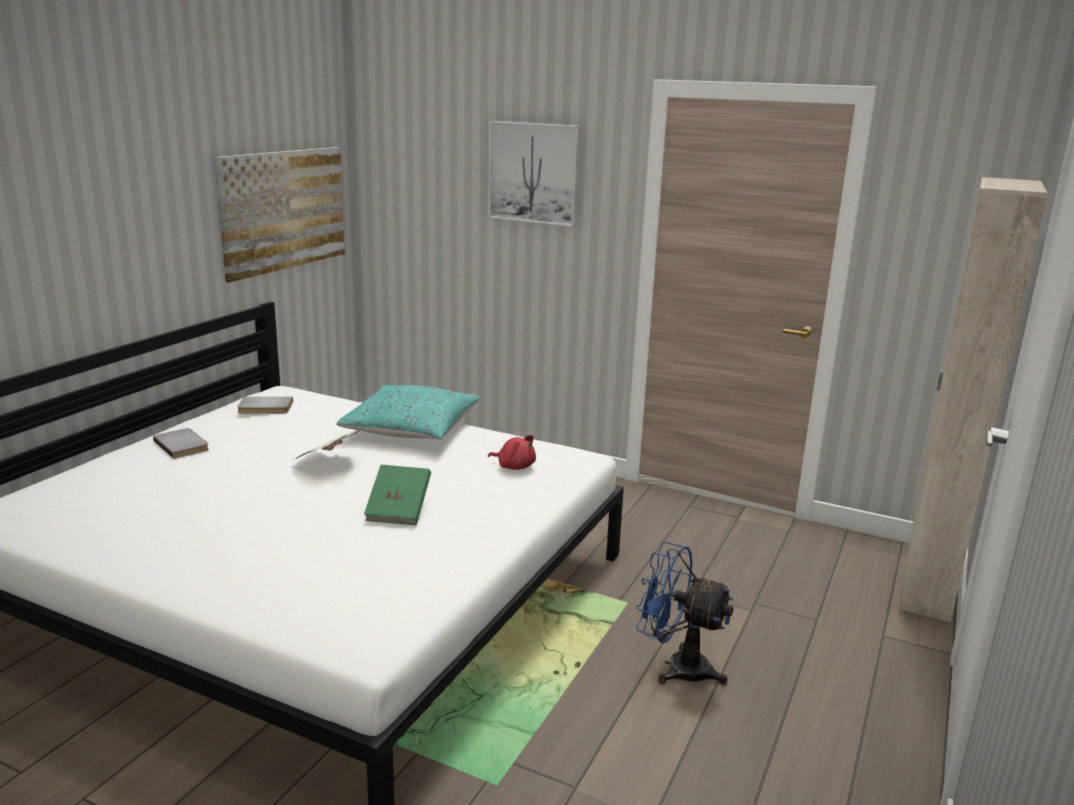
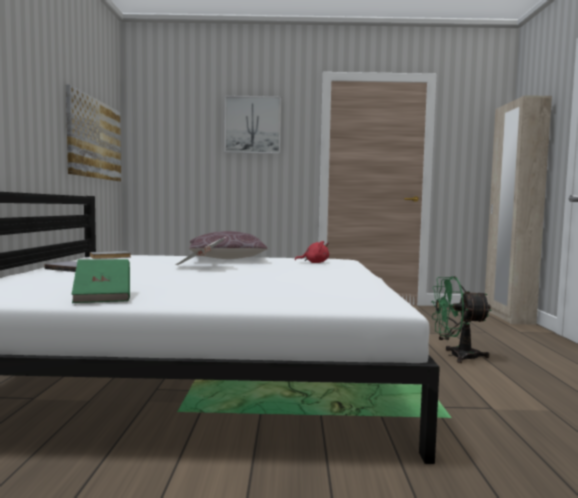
camera: 25 degrees left, 15 degrees down
turquoise pillow [336,385,480,439] -> brown pillow [189,231,268,259]
green book [364,465,431,525] -> green book moved to [72,259,130,303]
blue fan [636,542,734,685] -> green fan [431,276,491,363]

